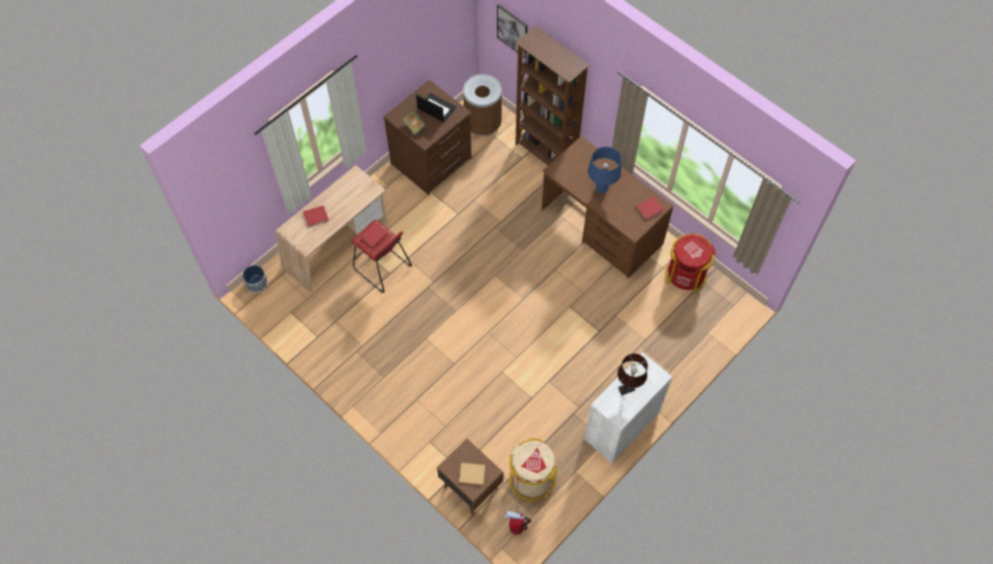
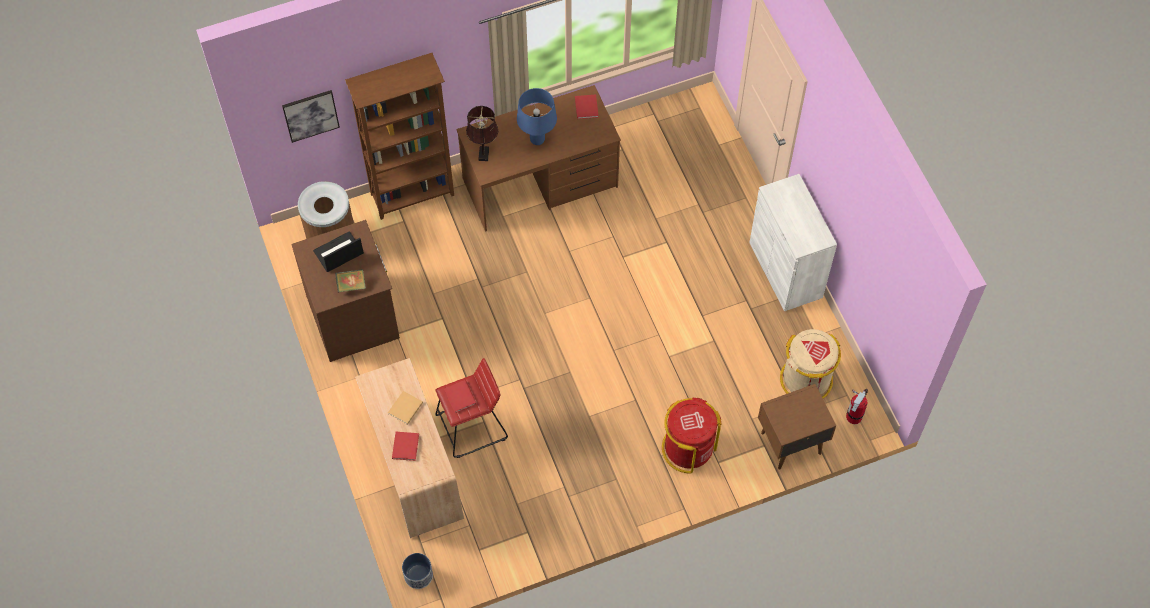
camera: 65 degrees left, 0 degrees up
beige book [459,463,485,485] -> beige book moved to [388,391,423,425]
brown table lamp [617,353,648,395] -> brown table lamp moved to [466,106,499,161]
red trash can [665,234,716,293] -> red trash can moved to [662,397,722,474]

